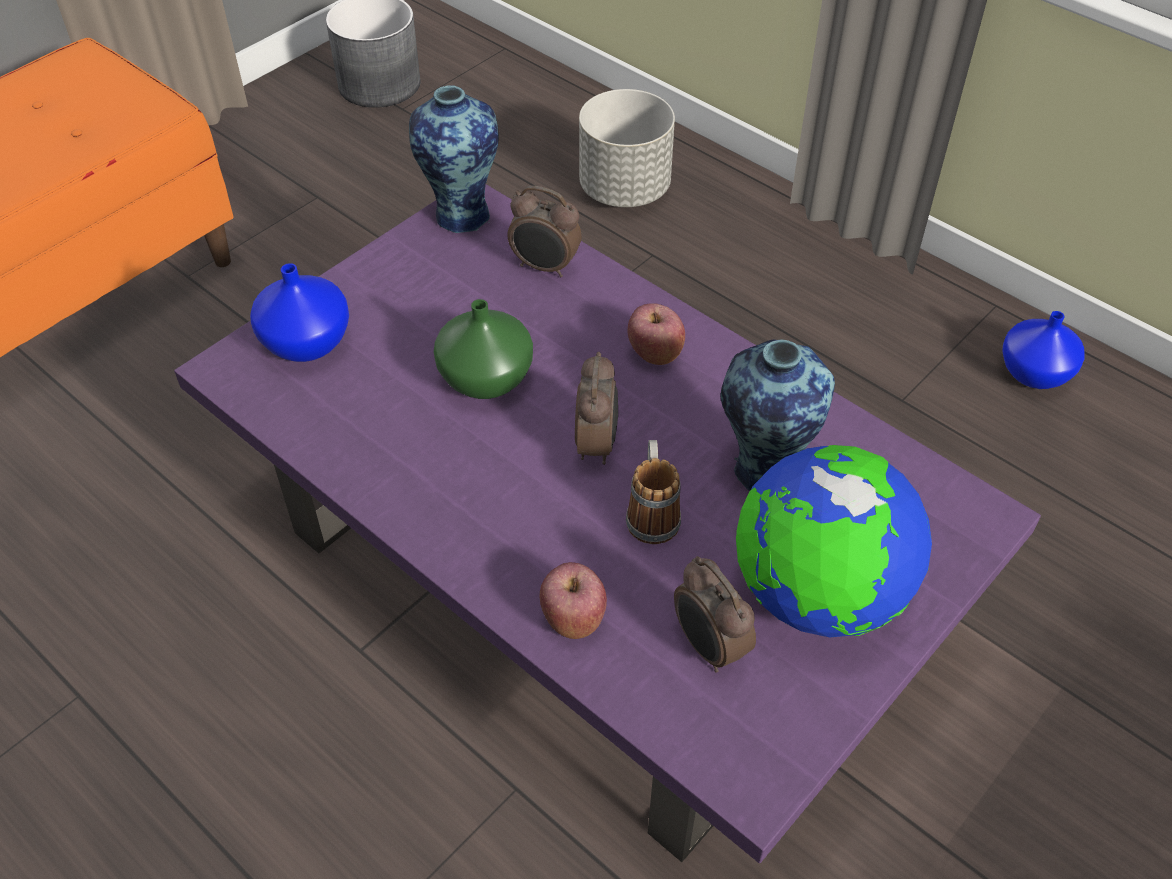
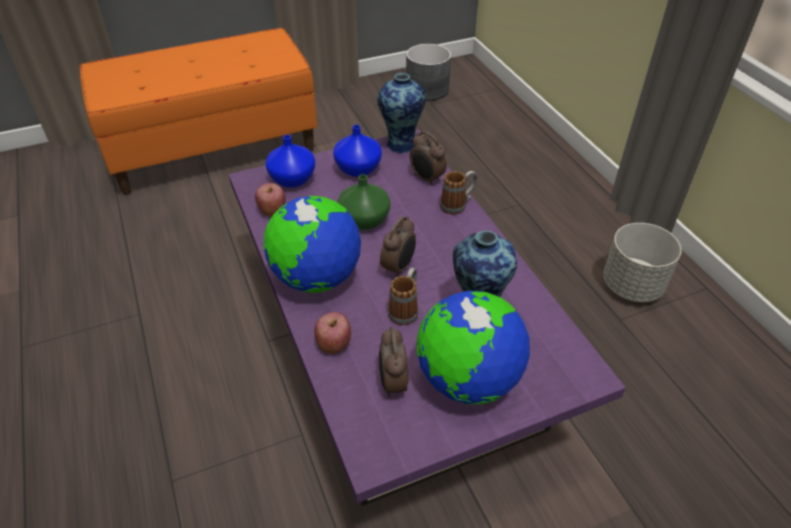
camera: 25 degrees right, 5 degrees down
grey planter [579,89,675,207] -> grey planter moved to [603,223,682,302]
apple [627,303,685,365] -> apple moved to [255,183,286,217]
blue vase [1002,311,1084,389] -> blue vase moved to [333,125,382,177]
none -> globe [263,196,361,293]
none -> mug [440,171,478,214]

